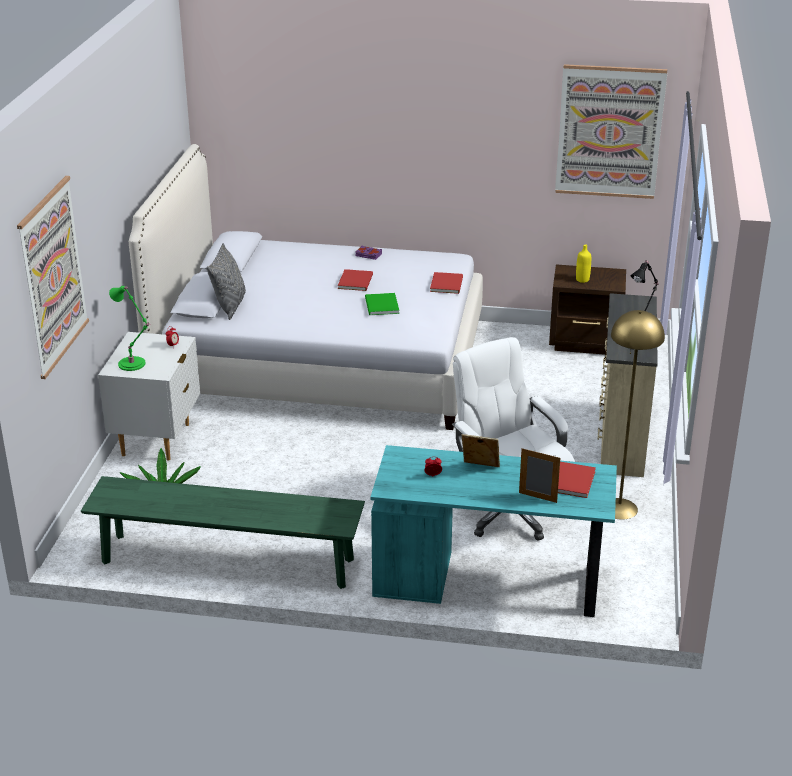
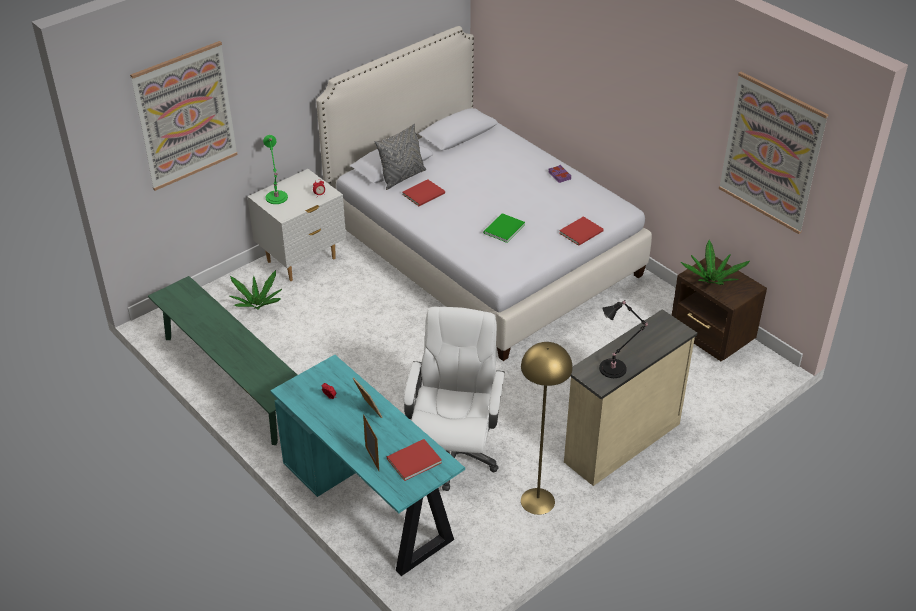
camera: 40 degrees right, 10 degrees up
red book [338,269,373,291] -> red book moved to [402,179,445,206]
yellow bottle [576,245,591,283] -> potted plant [681,240,750,285]

